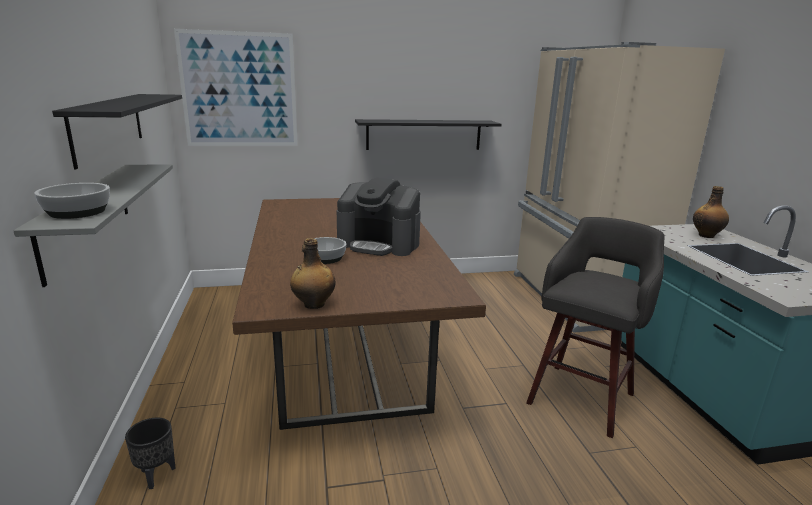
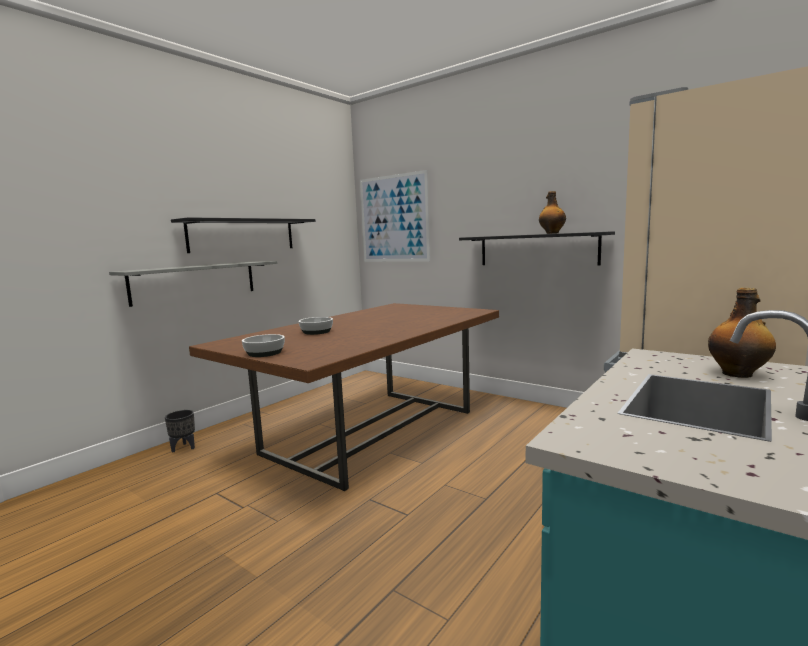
camera: 50 degrees right, 10 degrees down
bowl [35,183,110,219] -> bowl moved to [242,334,285,357]
bottle [290,238,335,309] -> bottle moved to [539,191,566,234]
coffee machine [337,178,421,256] -> none
grey stool [526,217,665,438] -> none

